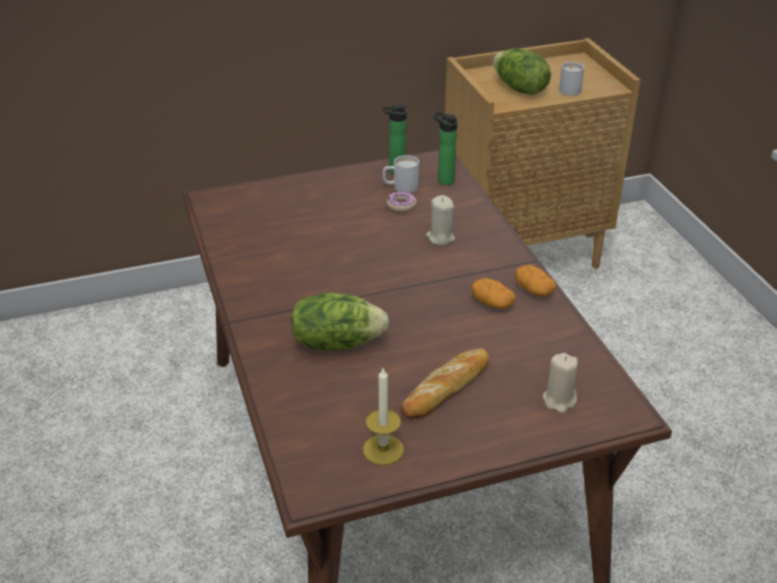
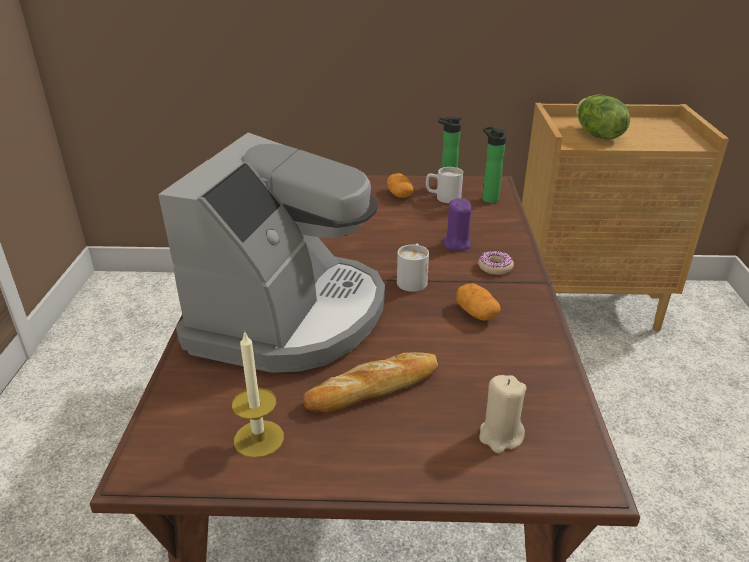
camera: 20 degrees right, 5 degrees down
lettuce [291,292,389,351] -> coffee machine [158,133,385,373]
donut [387,191,417,212] -> donut moved to [478,251,514,275]
beige candle [426,195,455,245] -> purple candle [443,198,472,251]
potato [515,265,556,297] -> potato moved to [387,173,413,198]
white mug [559,62,584,96] -> white mug moved to [397,243,429,292]

